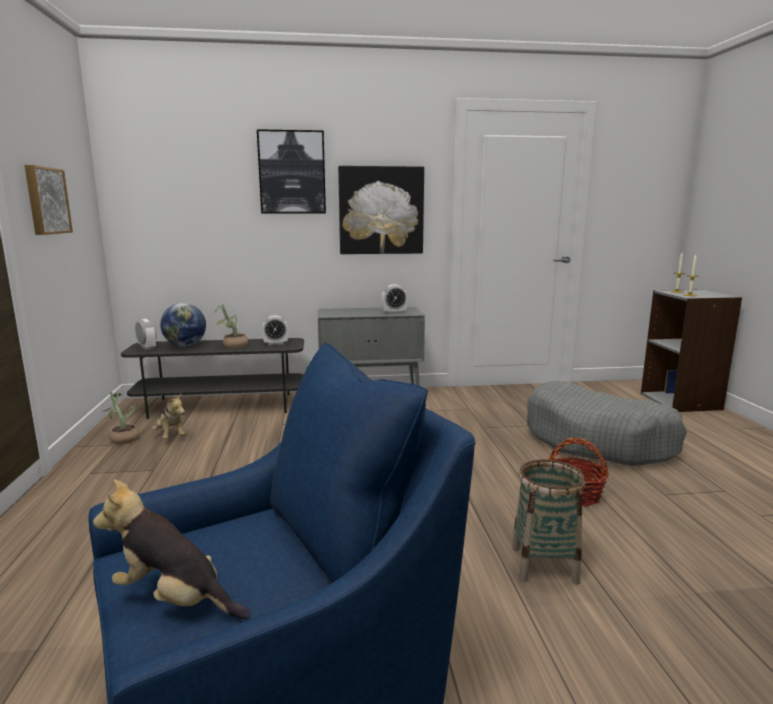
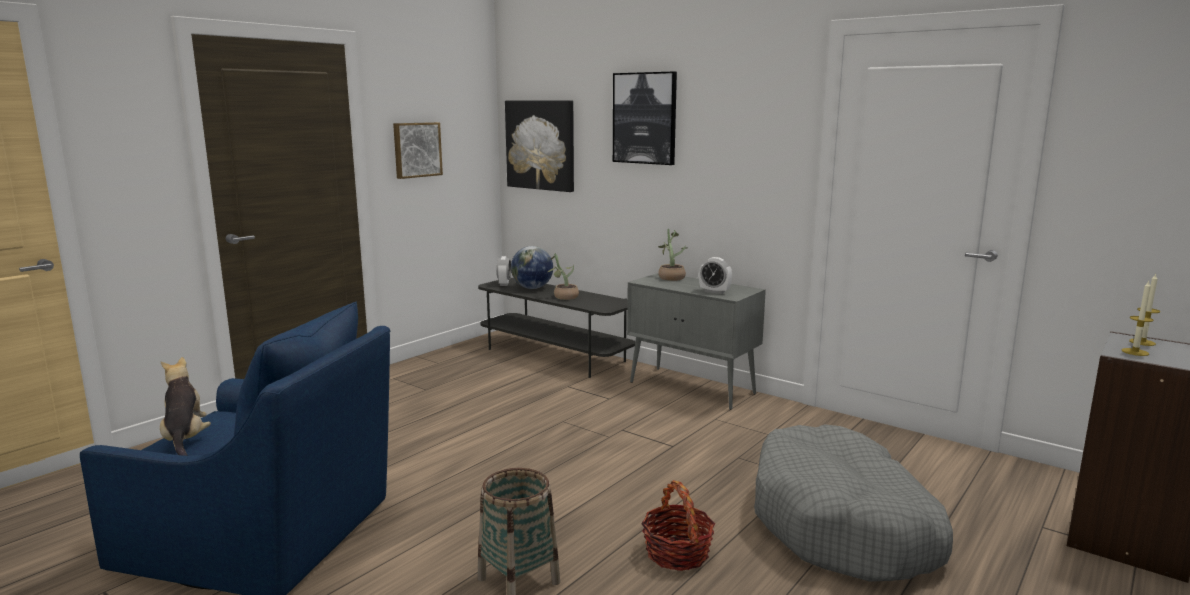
camera: 45 degrees right, 0 degrees up
potted plant [102,391,139,444] -> potted plant moved to [658,229,687,281]
plush toy [152,394,185,439] -> none
alarm clock [262,315,288,345] -> none
picture [338,166,424,254] -> picture moved to [505,100,574,192]

